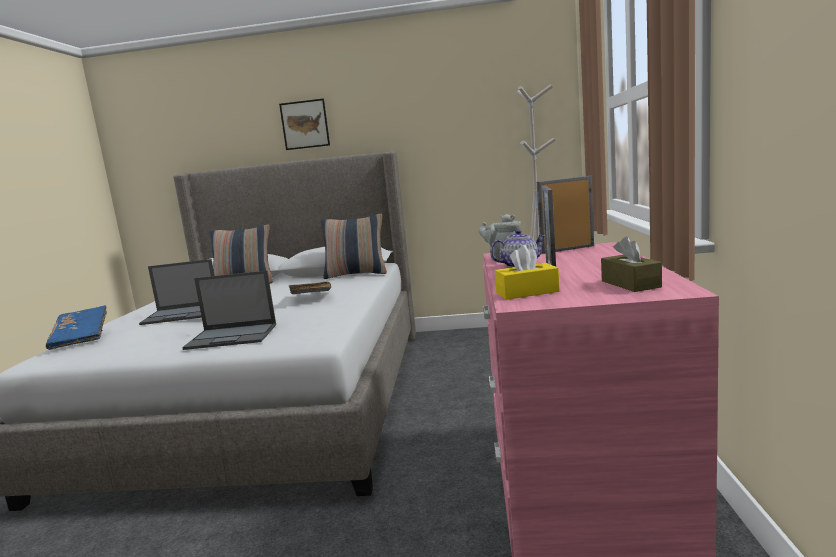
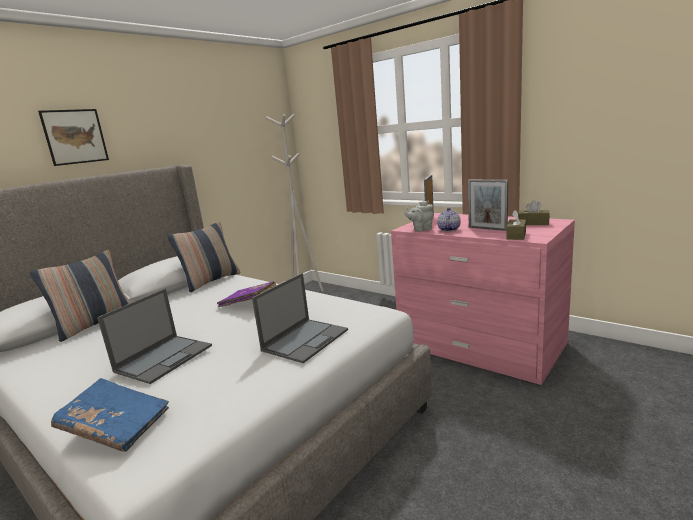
camera: 55 degrees left, 5 degrees up
grey book [289,282,331,294] -> purple book [217,281,276,307]
yellow tissue box [495,245,560,300] -> brown tissue box [506,210,526,240]

